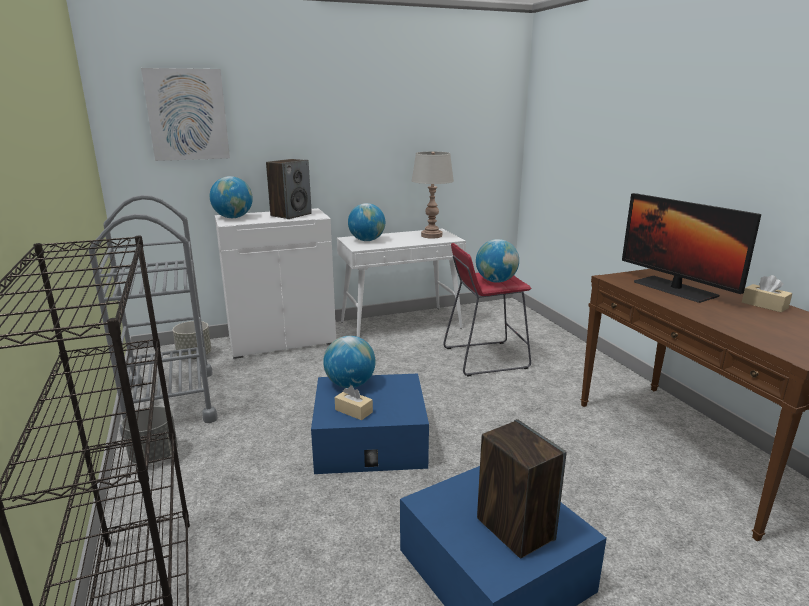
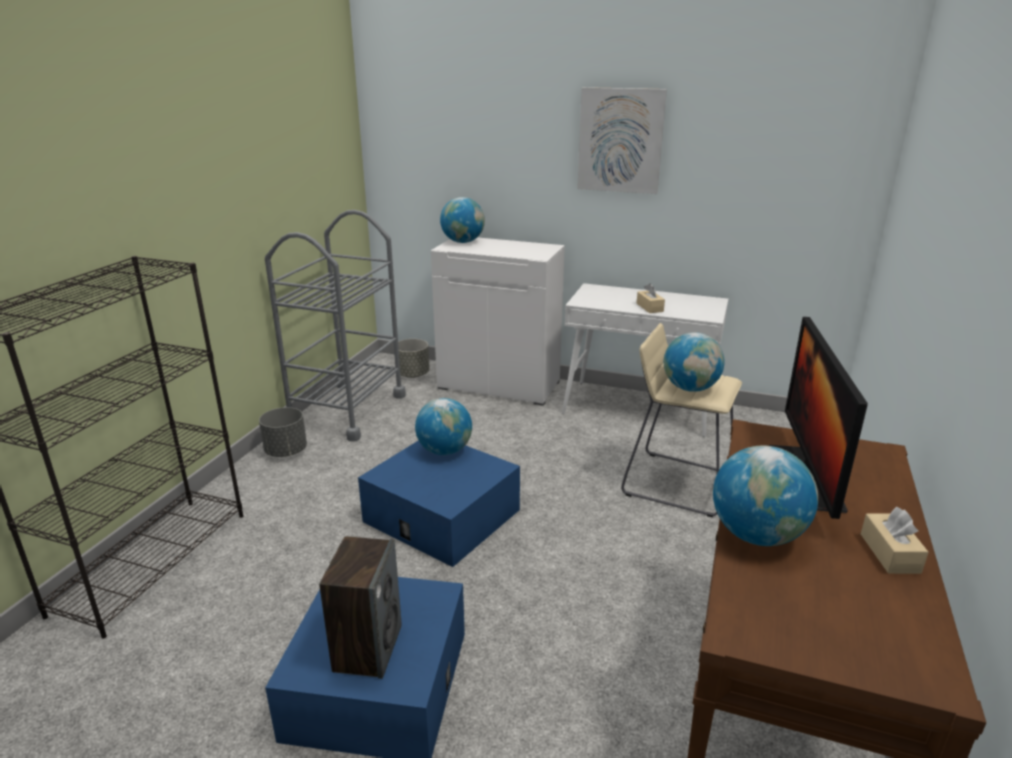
camera: 40 degrees right, 5 degrees up
picture [141,68,230,161] -> picture moved to [577,87,667,194]
speaker [266,159,312,219] -> none
beige tissue box [335,386,373,420] -> beige tissue box moved to [636,283,665,313]
globe [348,203,385,241] -> globe moved to [713,445,818,546]
grey table lamp [411,152,454,239] -> none
red stool [443,243,531,377] -> beige stool [621,323,742,517]

